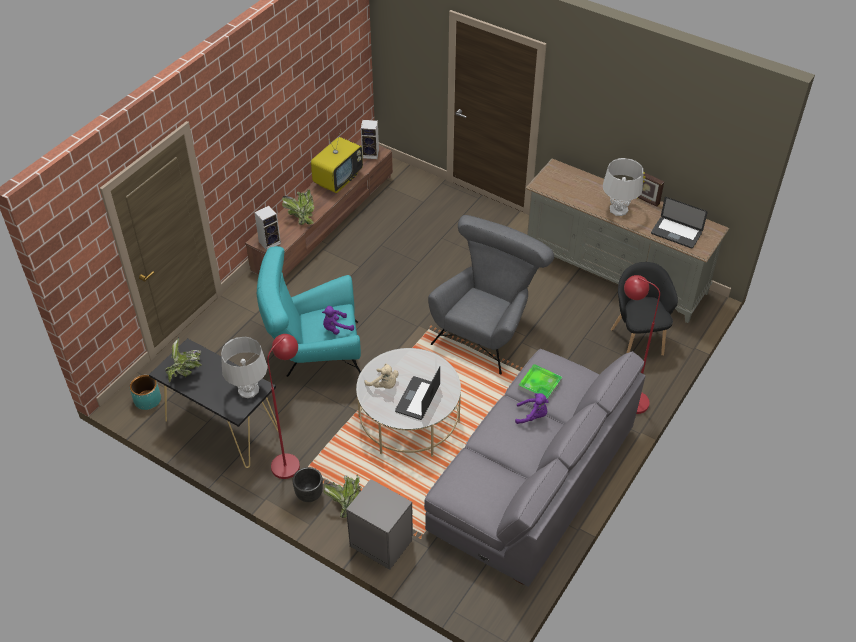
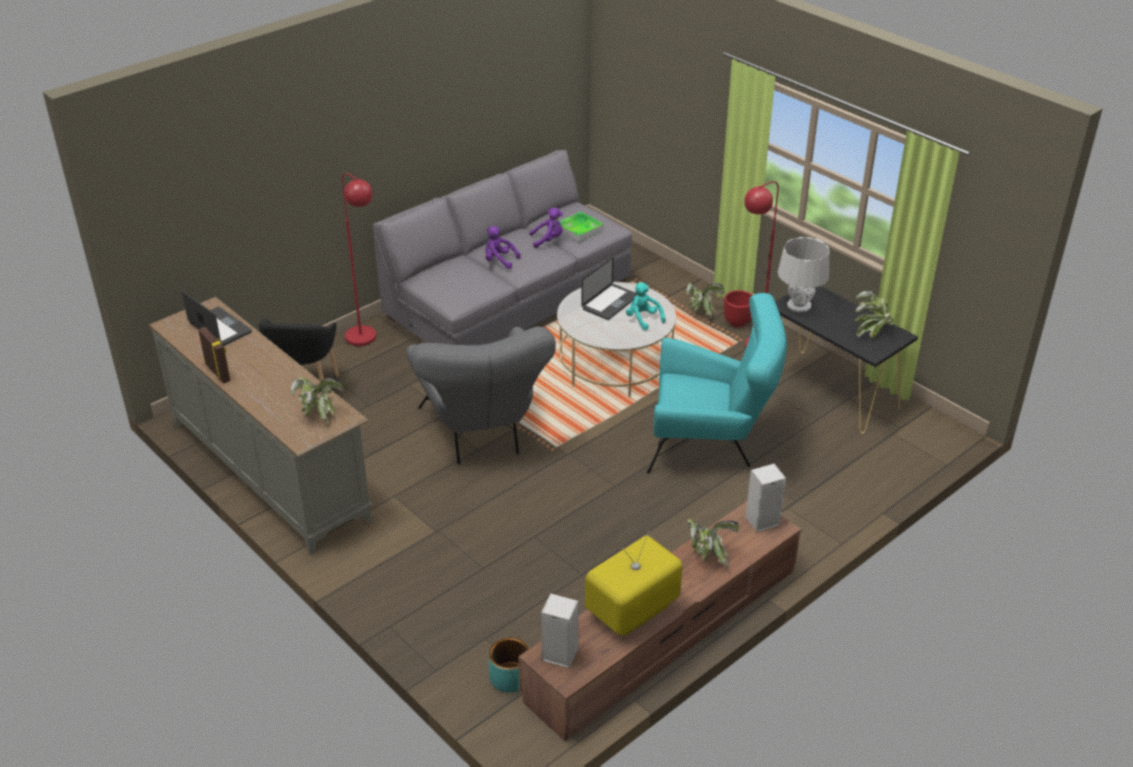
camera: 165 degrees left, 10 degrees down
turquoise planter [130,375,161,410] -> turquoise planter moved to [489,637,530,693]
black planter [293,467,323,502] -> red planter [724,290,753,327]
purple plush toy [322,306,354,335] -> purple plush toy moved to [530,208,563,248]
grey nightstand [346,479,413,570] -> none
beige plush toy [364,364,398,389] -> turquoise plush toy [626,282,666,330]
grey armchair [428,215,554,375] -> grey armchair turned 60 degrees counterclockwise [406,326,556,465]
tray [518,364,562,400] -> tray moved to [559,211,604,242]
grey table lamp [603,158,644,216] -> none
none -> potted plant [291,377,343,423]

